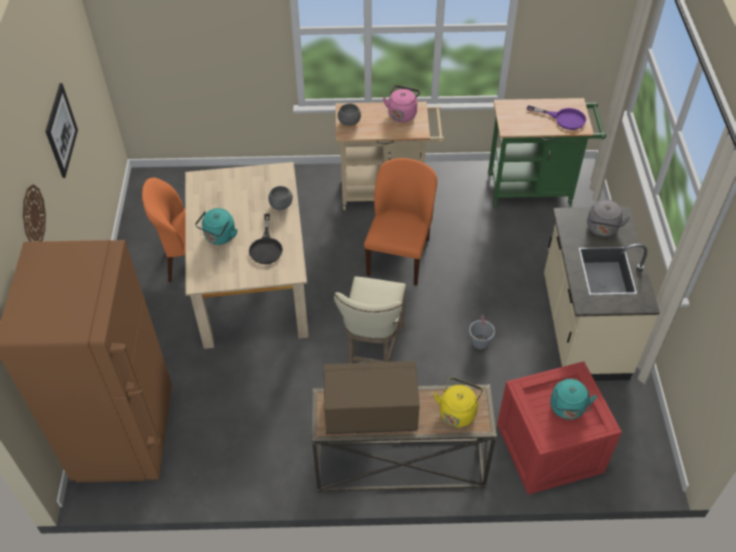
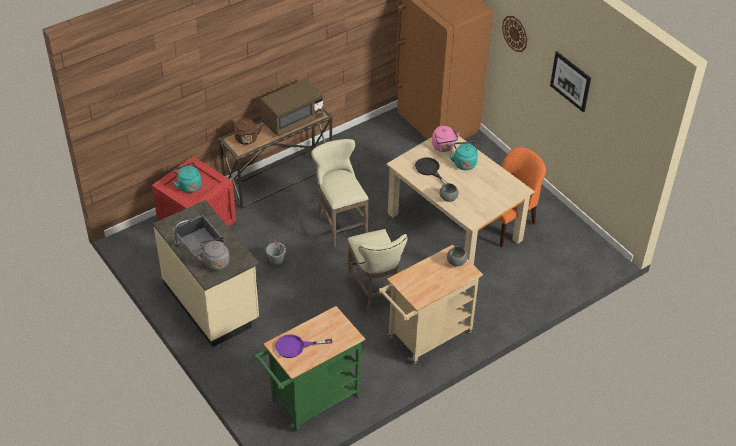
camera: 145 degrees right, 5 degrees down
orange chair [364,158,437,286] -> beige stool [347,229,408,311]
pink kettle [383,85,420,122] -> pink kettle moved to [432,126,460,152]
yellow kettle [434,377,483,427] -> brown kettle [234,118,262,145]

